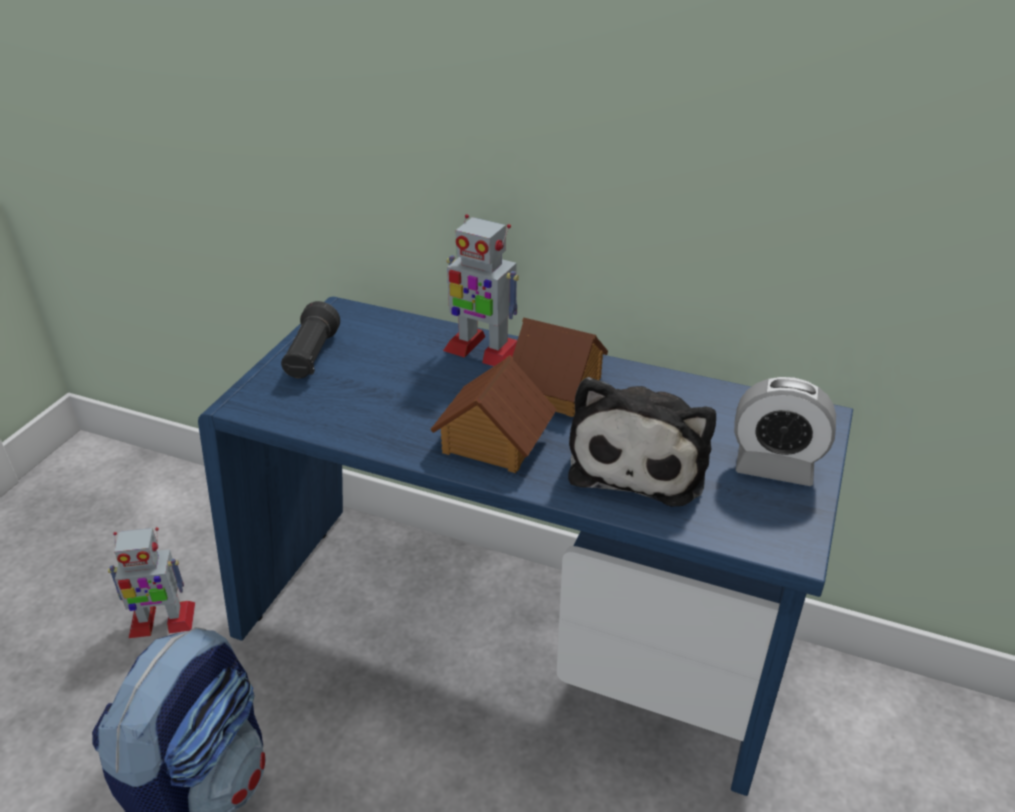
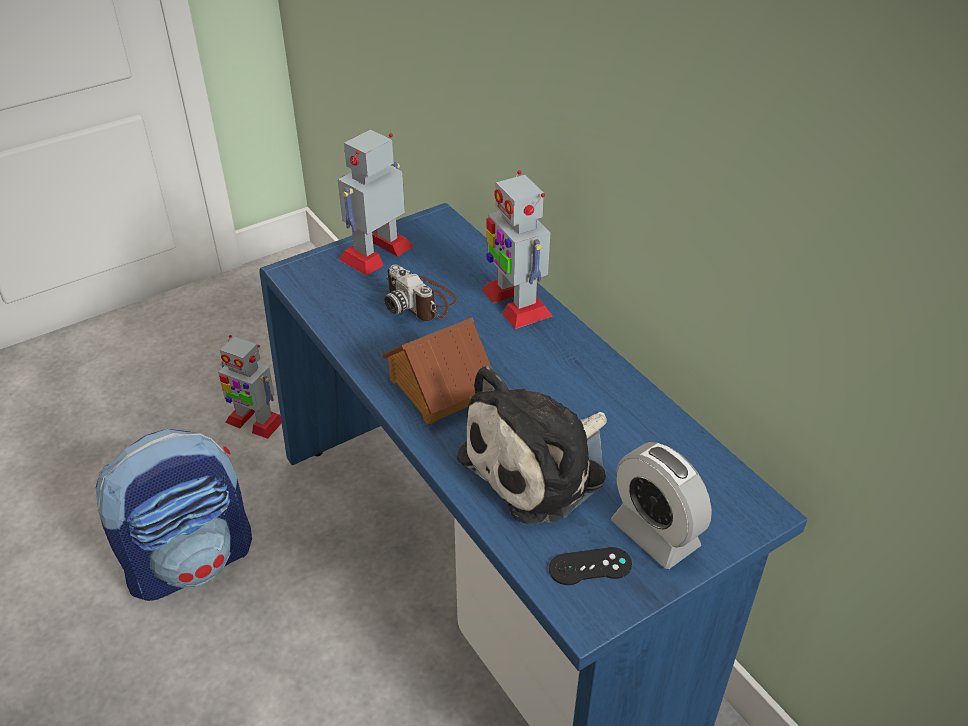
camera: 35 degrees right, 5 degrees up
black flashlight [281,301,340,378] -> toy robot [338,129,414,275]
toy house [512,317,608,417] -> none
none -> camera [384,265,457,321]
none -> black game controller [549,547,632,585]

